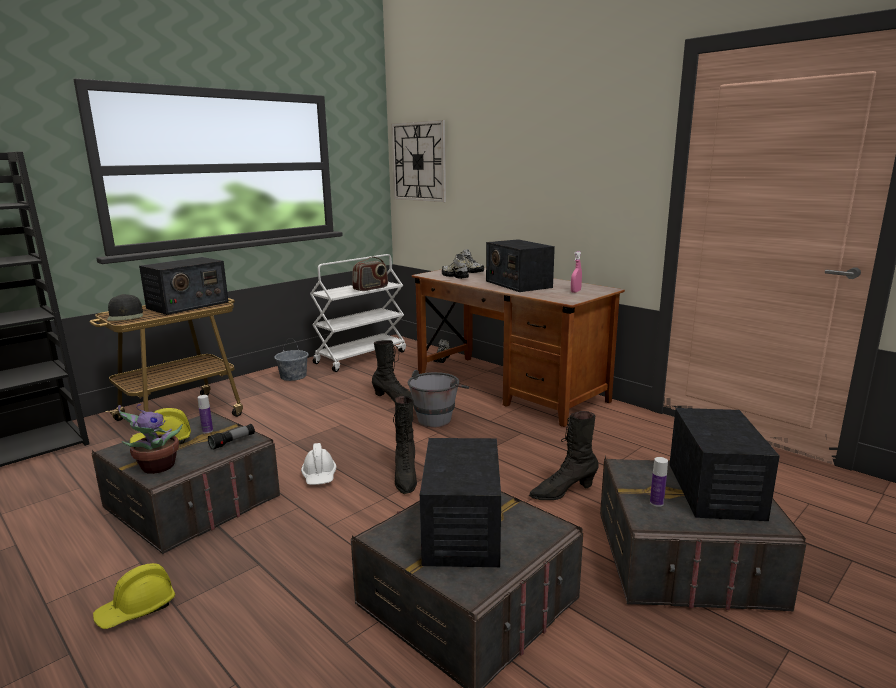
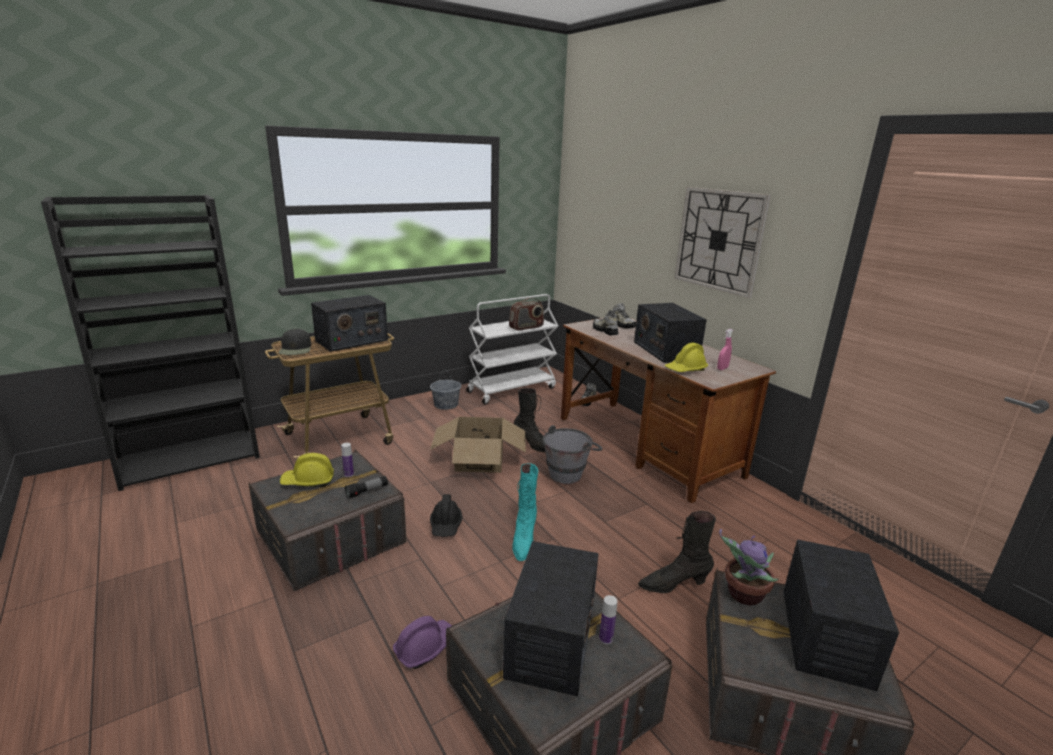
camera: 10 degrees right, 5 degrees up
yellow hard hat [93,563,175,629] -> yellow hard hat moved to [665,343,708,372]
potted plant [118,404,183,474] -> potted plant moved to [719,529,779,605]
white hard hat [301,443,336,485] -> black hard hat [430,494,462,537]
wall clock [391,120,446,202] -> wall clock moved to [674,187,771,298]
black boot [393,396,417,494] -> turquoise boot [513,463,538,561]
bottle [650,457,668,507] -> bottle moved to [599,595,617,644]
none -> purple hard hat [393,616,452,669]
none -> cardboard box [430,417,526,473]

